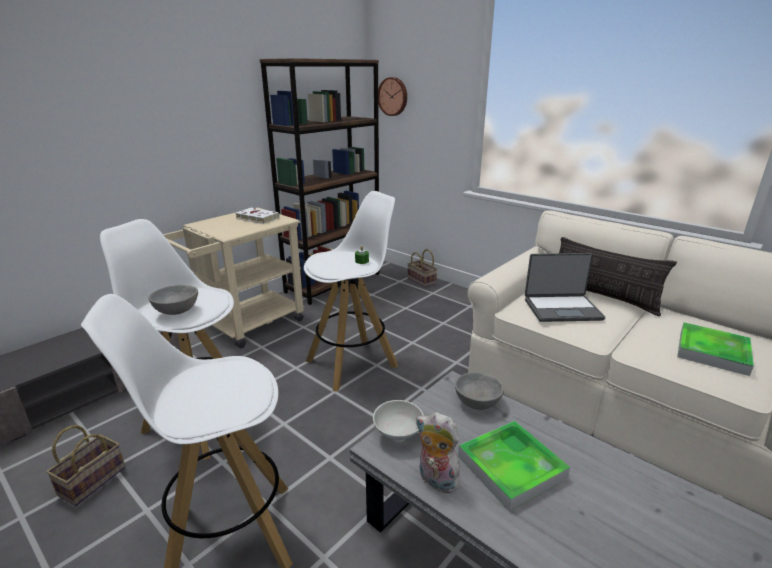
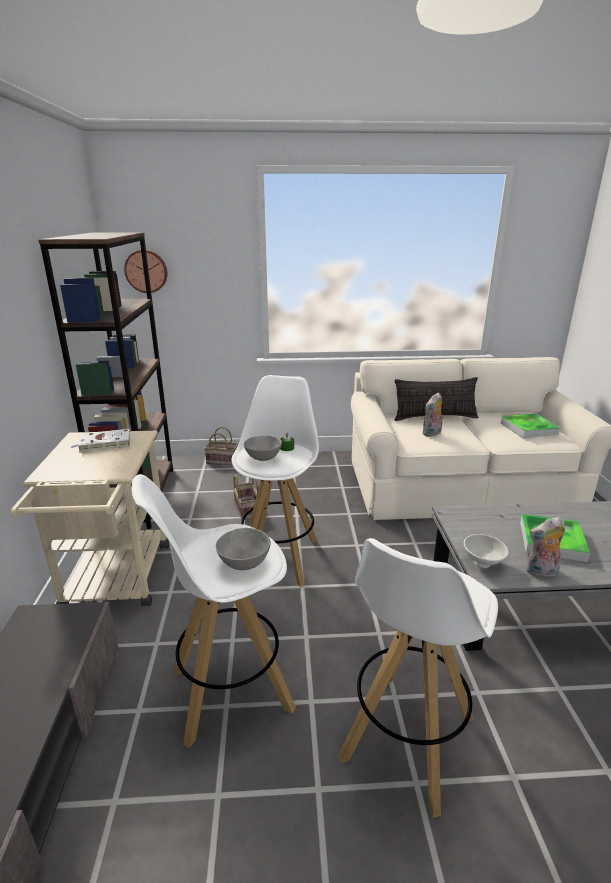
camera: 45 degrees left, 0 degrees up
basket [46,425,125,506] -> basket moved to [233,475,259,520]
grey bowl [455,372,504,410] -> grey bowl moved to [244,435,282,461]
laptop [525,253,605,322] -> plush toy [422,392,443,436]

